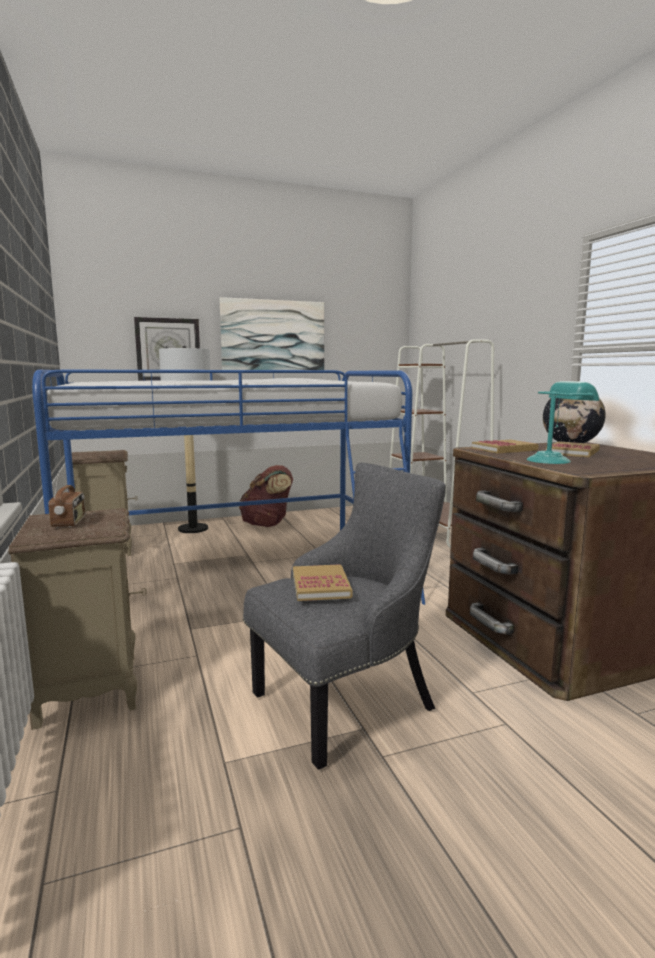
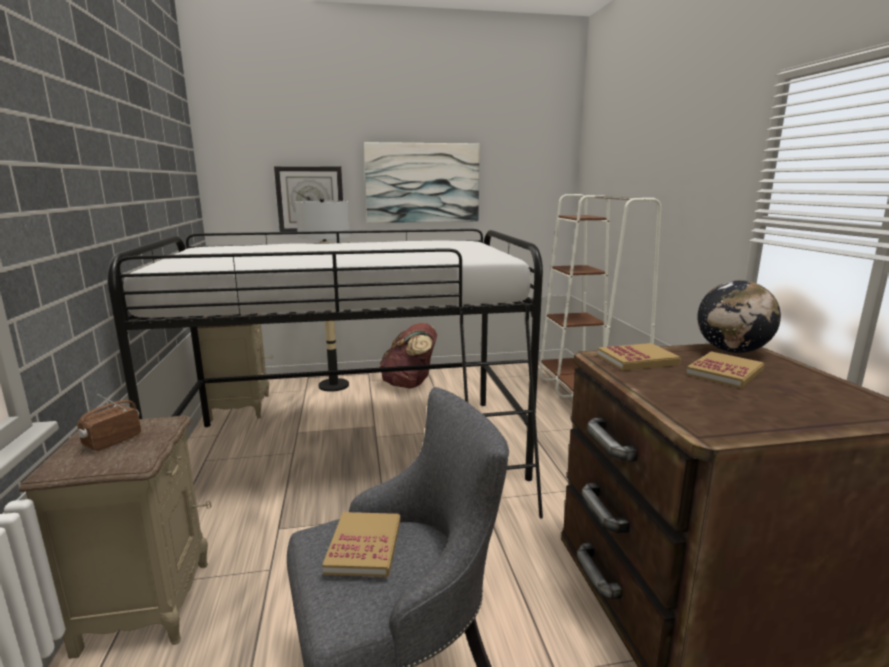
camera: 10 degrees right, 5 degrees up
blue bed [32,370,425,605] -> black bed [107,229,543,519]
radio [48,471,85,528] -> radio turned 150 degrees counterclockwise [77,394,141,451]
turquoise table lamp [527,381,600,464] -> none

